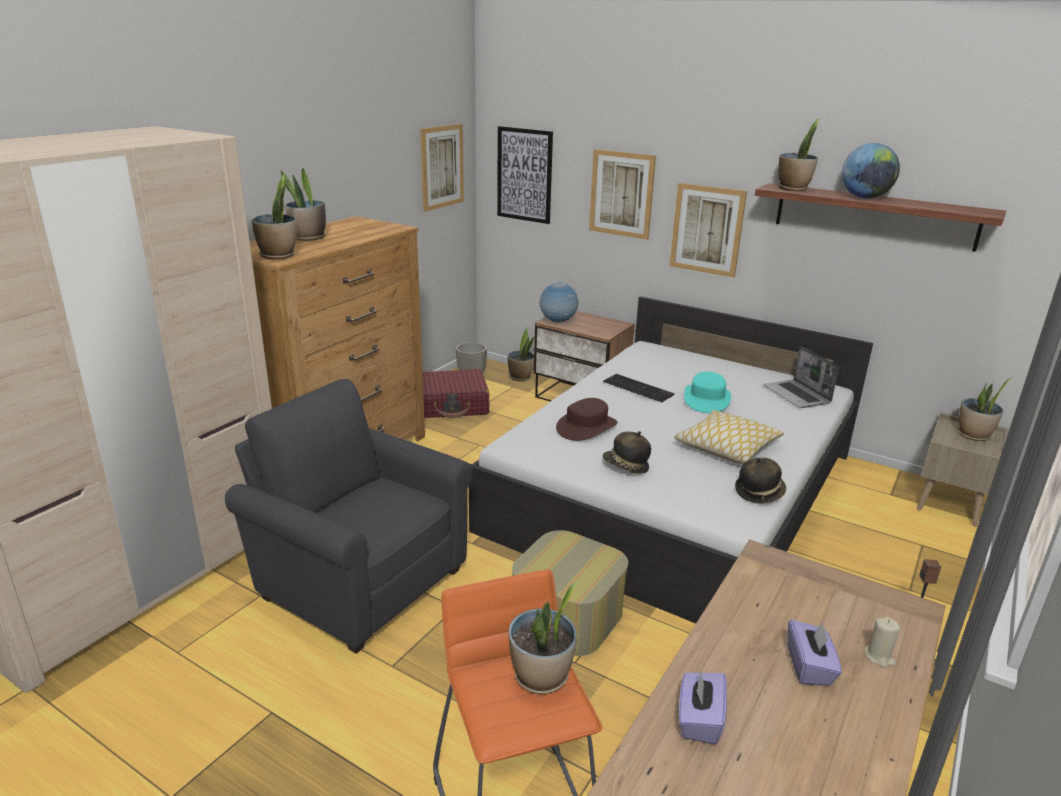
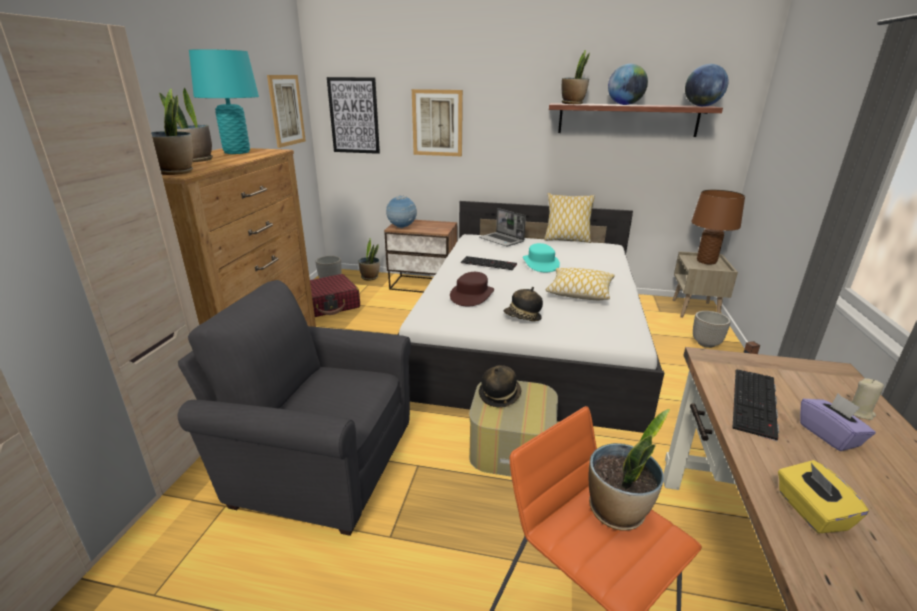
camera: 20 degrees left, 0 degrees up
picture [670,183,747,277] -> none
purple tissue box [679,669,727,745] -> yellow tissue box [778,460,869,533]
hat [735,458,786,504] -> hat moved to [479,365,521,408]
laptop [764,346,839,408] -> laptop moved to [479,208,526,247]
potted plant [958,378,1012,441] -> brown table lamp [691,190,745,265]
none -> turquoise table lamp [189,49,259,154]
none -> pillow [544,193,595,243]
none -> globe [685,64,728,106]
none -> planter [693,311,731,348]
none -> keyboard [732,369,779,441]

